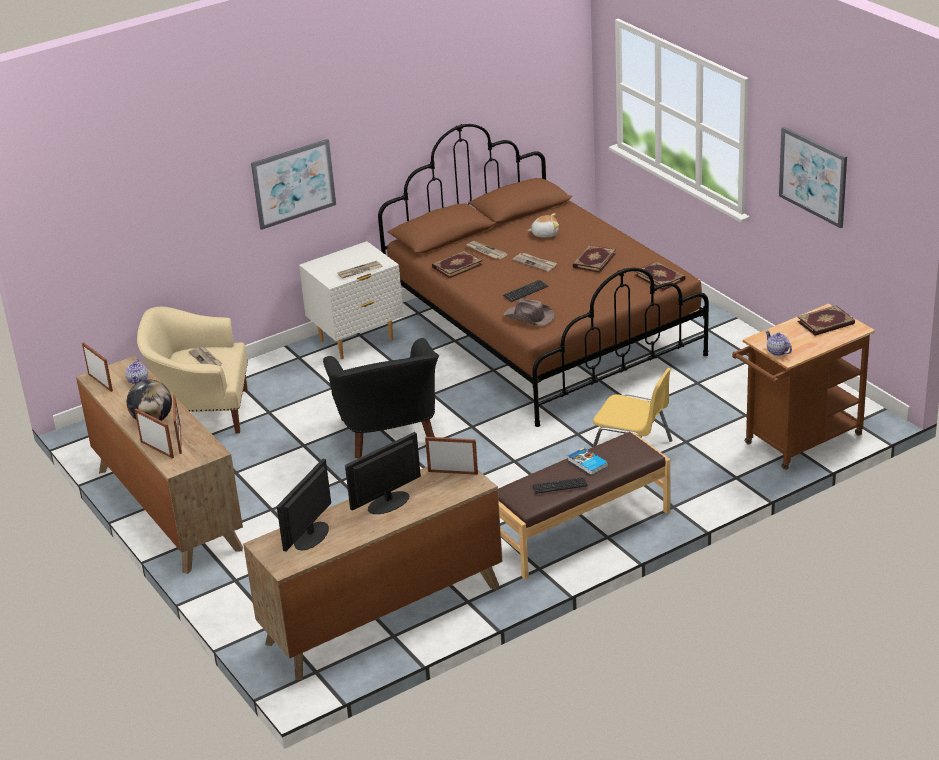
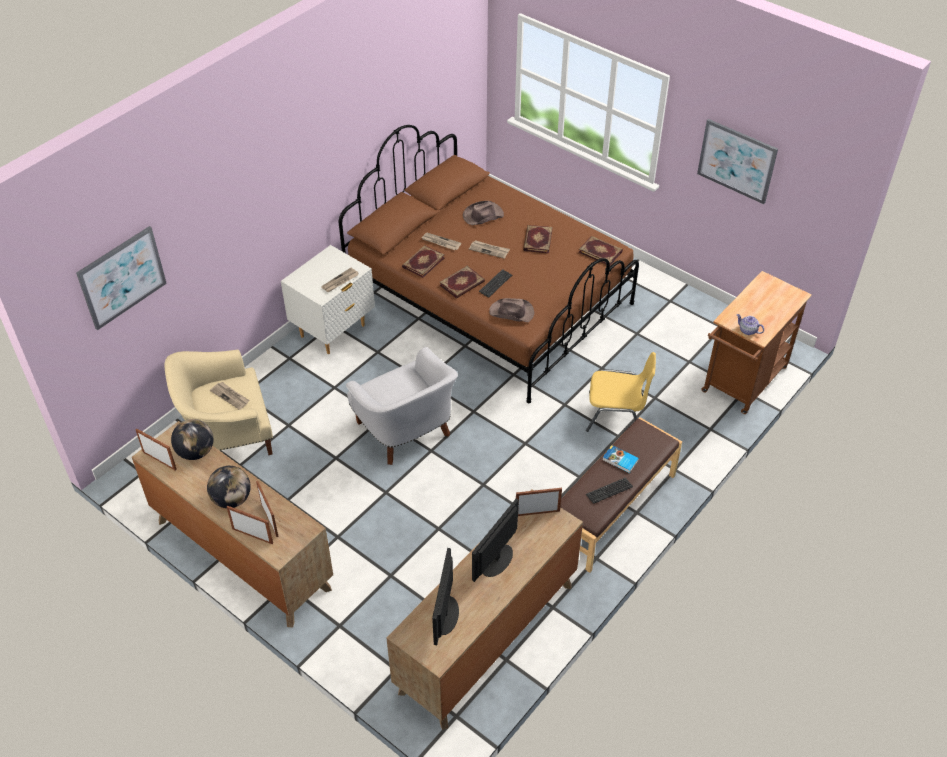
camera: 20 degrees left, 15 degrees up
teapot [125,359,148,384] -> globe [171,419,213,460]
picture [251,139,336,230] -> picture moved to [76,226,167,330]
black armchair [323,338,439,459] -> white armchair [346,347,458,465]
plush toy [528,213,559,238] -> brown hat [463,201,504,225]
book [797,305,855,336] -> book moved to [439,266,485,299]

